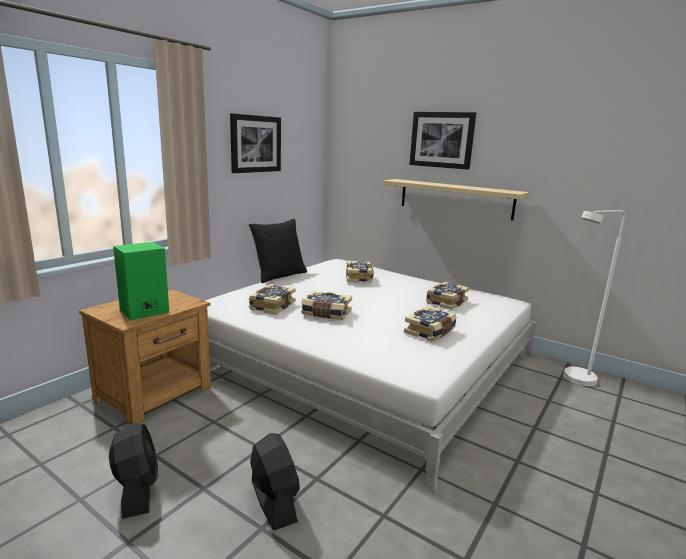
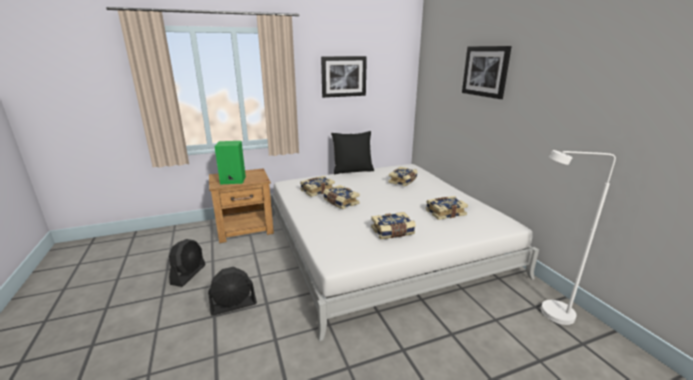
camera: 35 degrees right, 5 degrees up
black fan [250,433,300,530] -> black fan turned 60 degrees clockwise [208,267,257,316]
beige shelf [383,179,529,221] -> none

